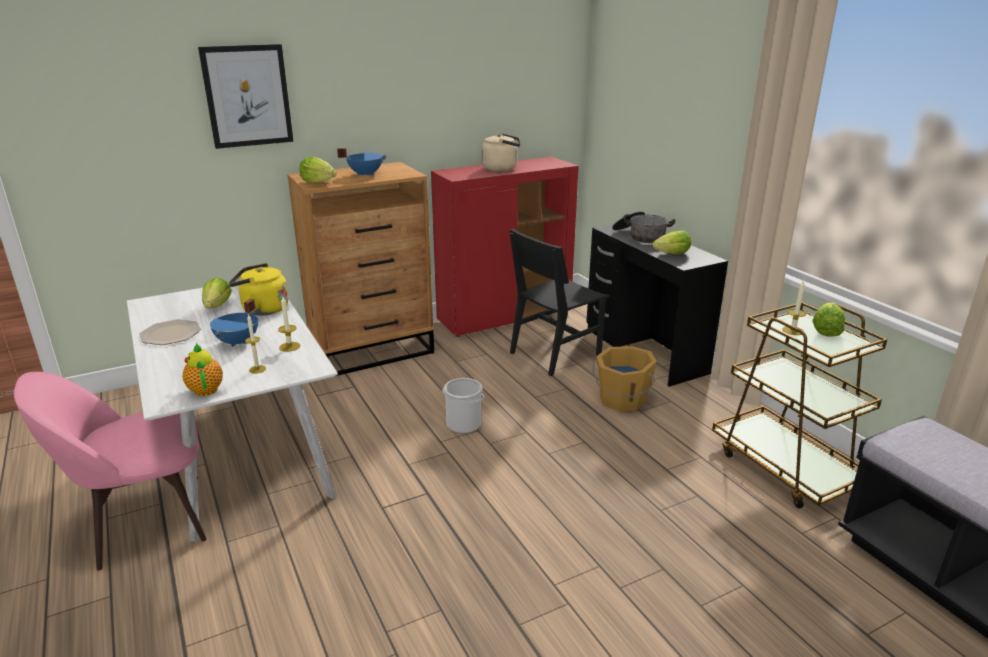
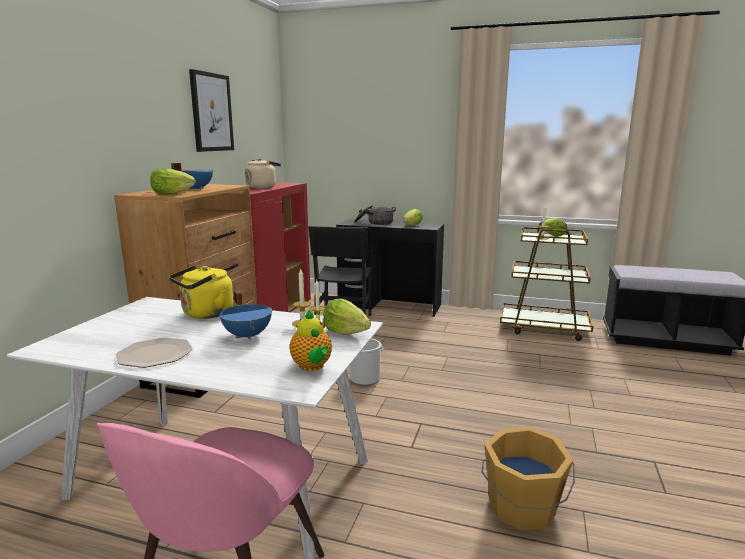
camera: 45 degrees left, 10 degrees down
teapot [183,342,223,396] -> teapot turned 135 degrees counterclockwise [289,310,332,371]
picture [198,44,294,149] -> picture moved to [189,69,234,152]
lettuce [202,278,232,309] -> lettuce moved to [323,299,371,334]
orange bucket [593,346,657,411] -> orange bucket moved to [481,427,575,530]

